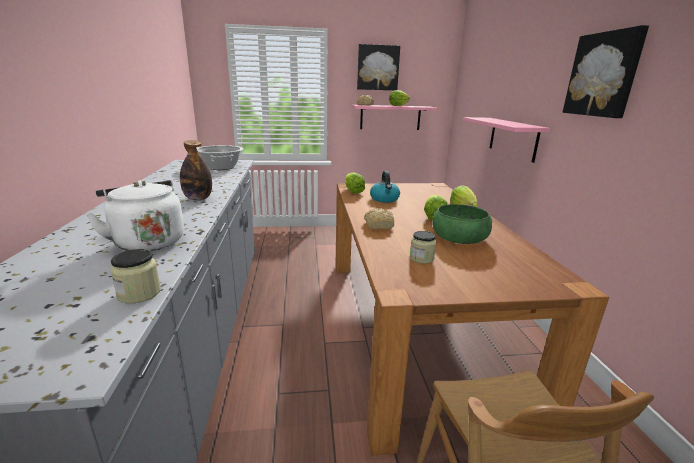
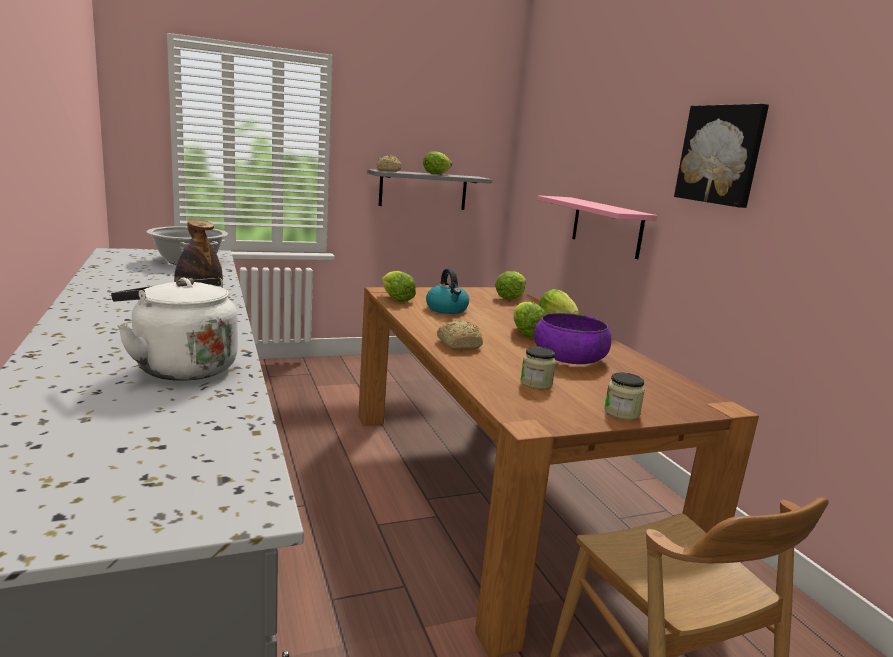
camera: 15 degrees left, 5 degrees down
jar [110,249,161,304] -> jar moved to [604,372,645,420]
pink shelf [352,105,437,130] -> grey shelf [367,169,492,210]
picture [357,44,400,90] -> none
green bowl [432,204,492,244] -> purple bowl [534,313,611,364]
none -> lettuce [495,271,526,300]

